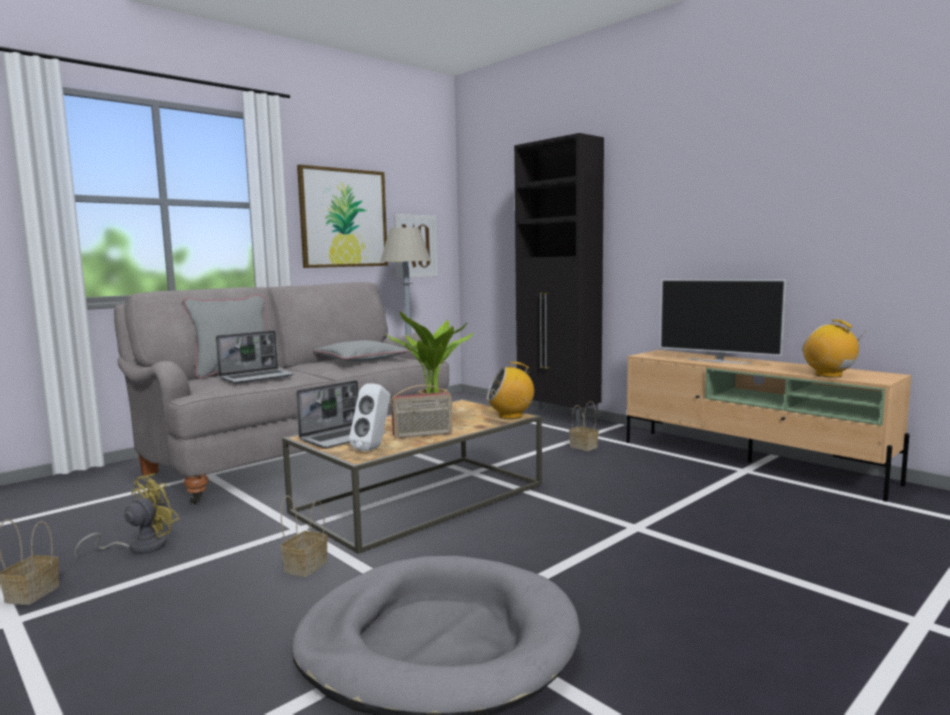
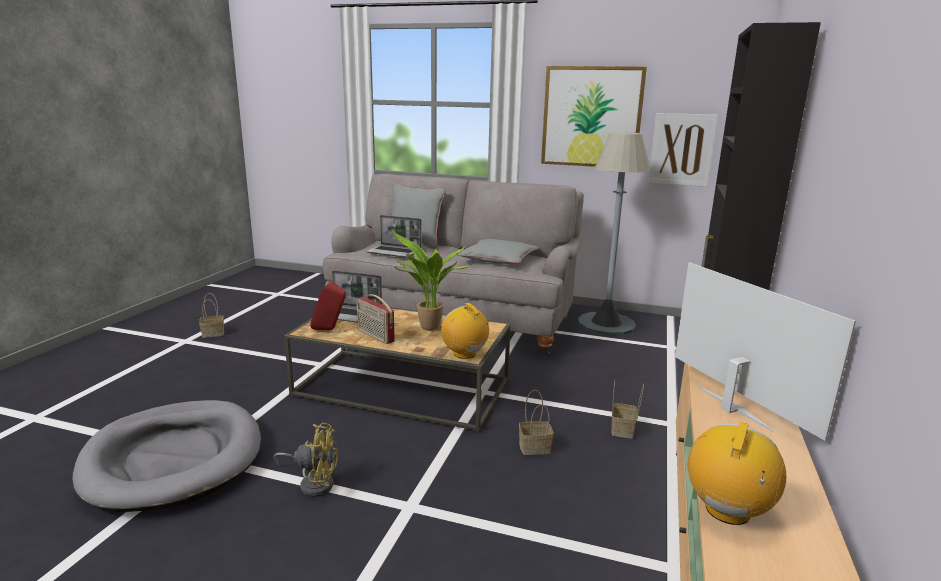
camera: 60 degrees right, 10 degrees up
yellow fan [74,474,179,559] -> yellow fan moved to [274,423,338,497]
basket [281,496,328,577] -> basket moved to [519,390,554,455]
white speaker [349,383,390,451] -> red speaker [310,281,346,330]
television [660,279,786,364] -> television turned 150 degrees clockwise [675,262,856,441]

